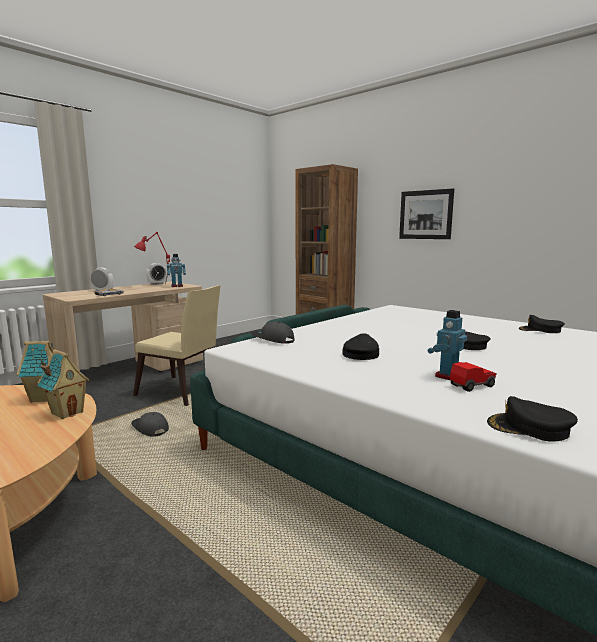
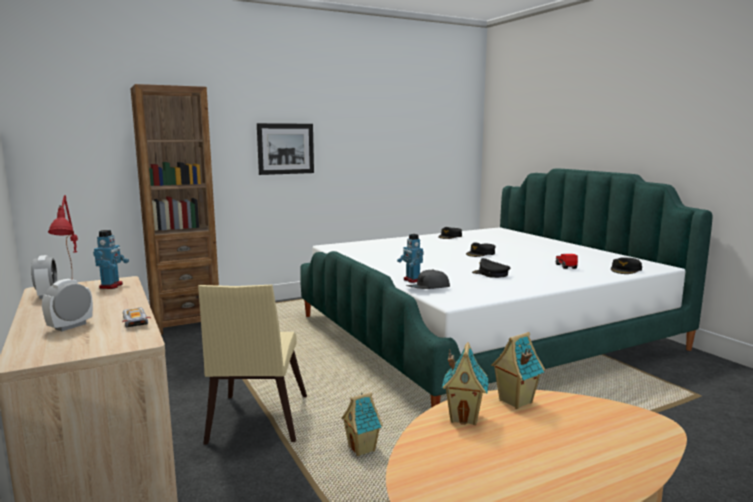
camera: 70 degrees left, 0 degrees up
grey cap [131,412,169,436] -> toy house [341,392,383,456]
beige chair [133,285,220,406] -> beige chair turned 135 degrees clockwise [198,285,307,445]
toy robot [428,310,467,380] -> toy robot moved to [397,234,423,283]

